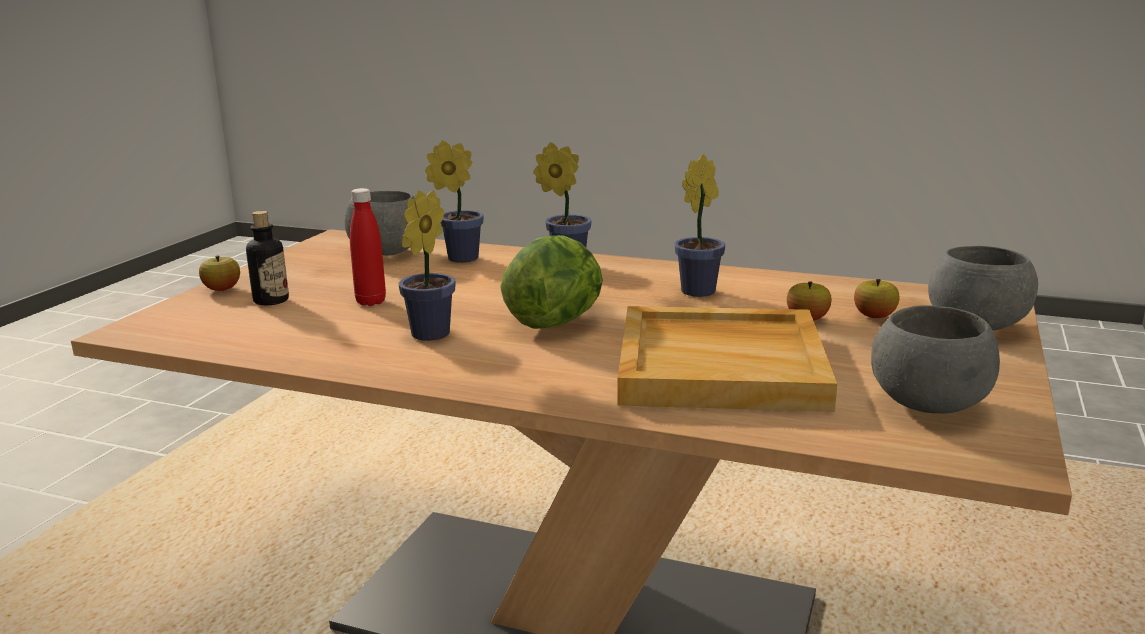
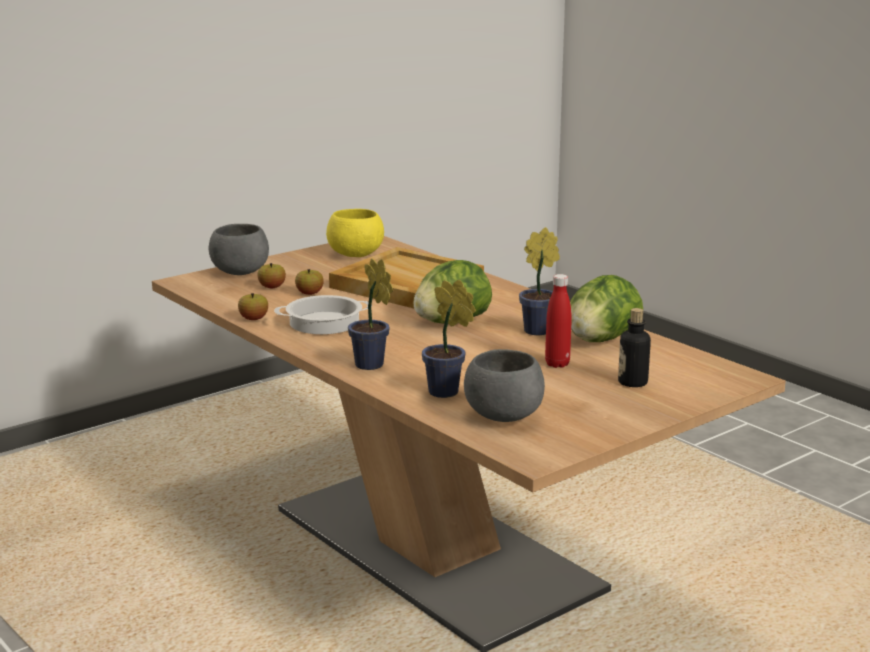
camera: 150 degrees left, 0 degrees up
apple [199,256,240,291] -> apple moved to [238,293,268,320]
potted plant [674,154,725,297] -> cooking pot [274,295,372,334]
grey bowl [871,305,1000,413] -> yellow bowl [326,209,384,257]
none -> lettuce [570,275,643,342]

